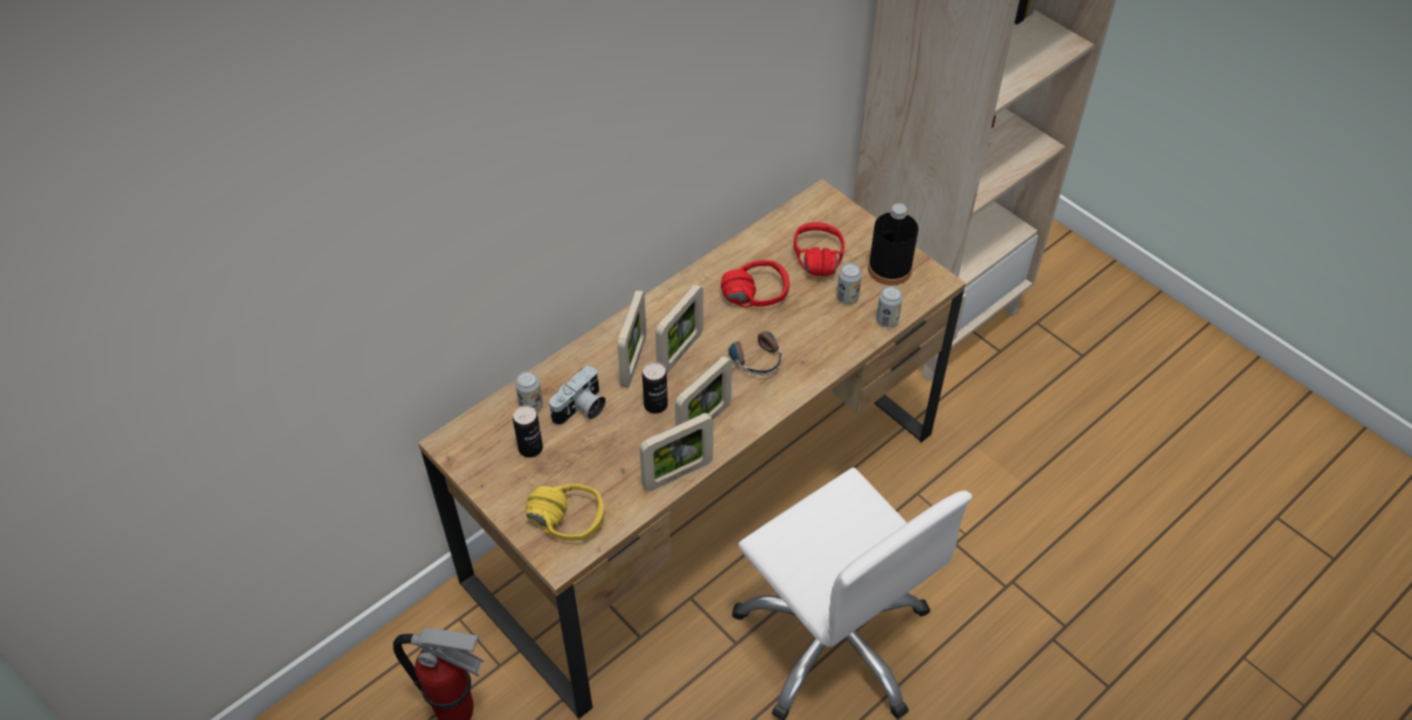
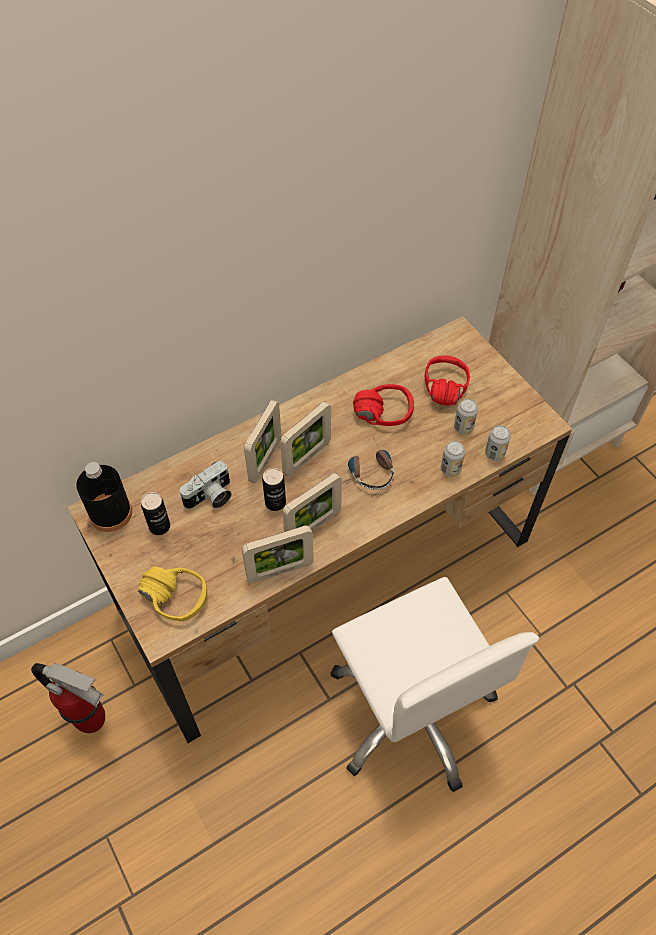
camera: 10 degrees right, 5 degrees up
can [515,371,543,412] -> can moved to [441,441,465,477]
black bottle [868,203,918,285] -> black bottle moved to [76,462,132,532]

